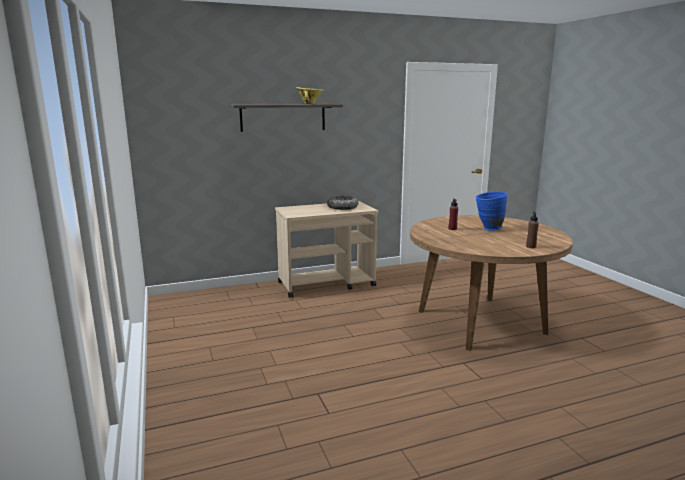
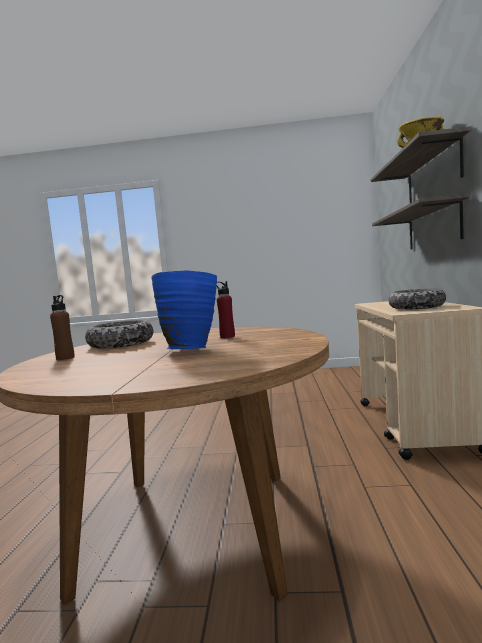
camera: 115 degrees right, 10 degrees down
none -> bowl [85,320,153,349]
none -> shelf [372,193,471,249]

